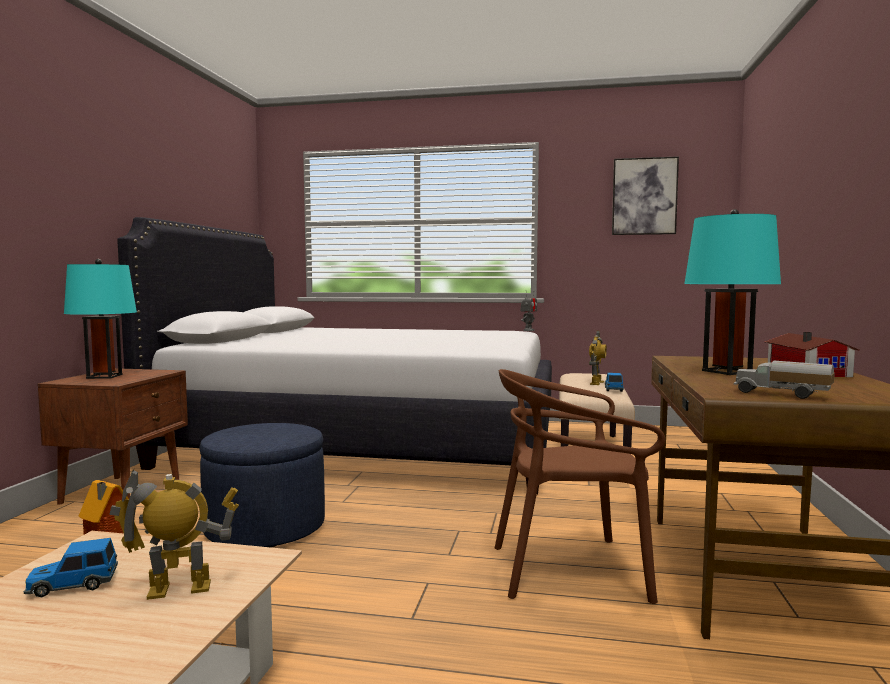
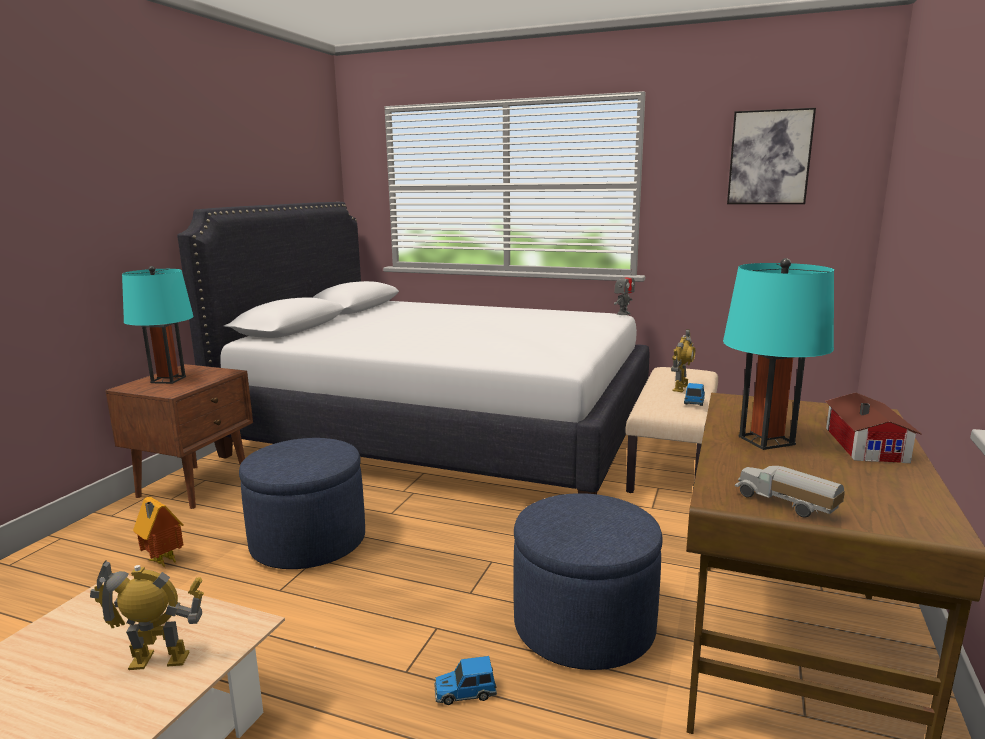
camera: 10 degrees right, 10 degrees up
toy car [24,538,118,597] -> toy car moved to [434,656,497,705]
brown chair [495,369,665,604] -> blue ottoman [513,493,663,670]

